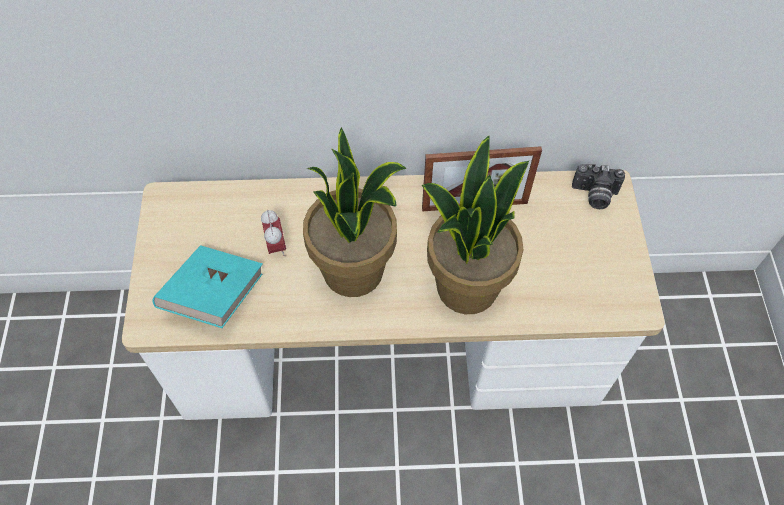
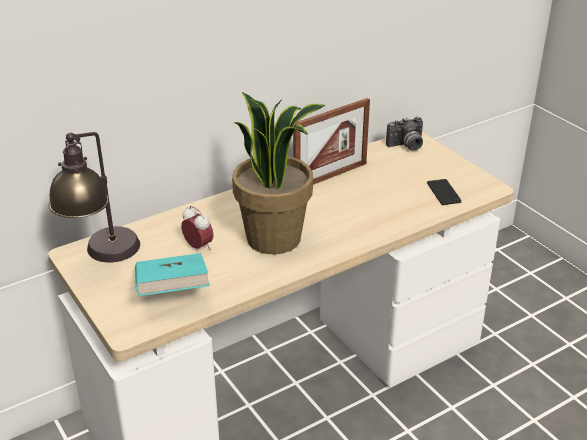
camera: 30 degrees left, 25 degrees down
potted plant [422,135,529,314] -> none
none -> table lamp [49,132,140,263]
none -> phone [427,179,462,205]

